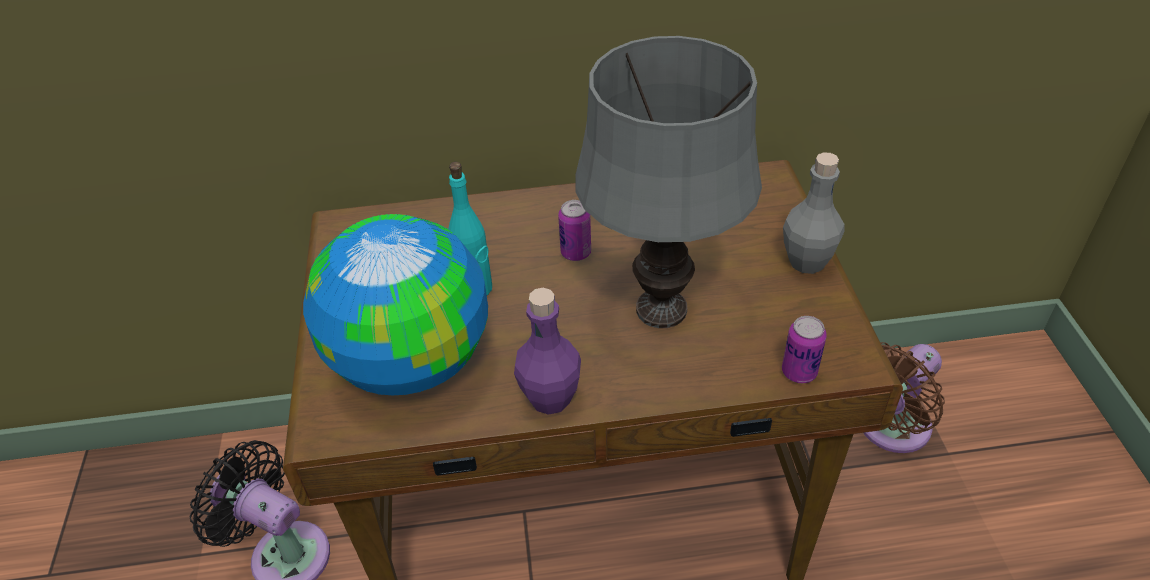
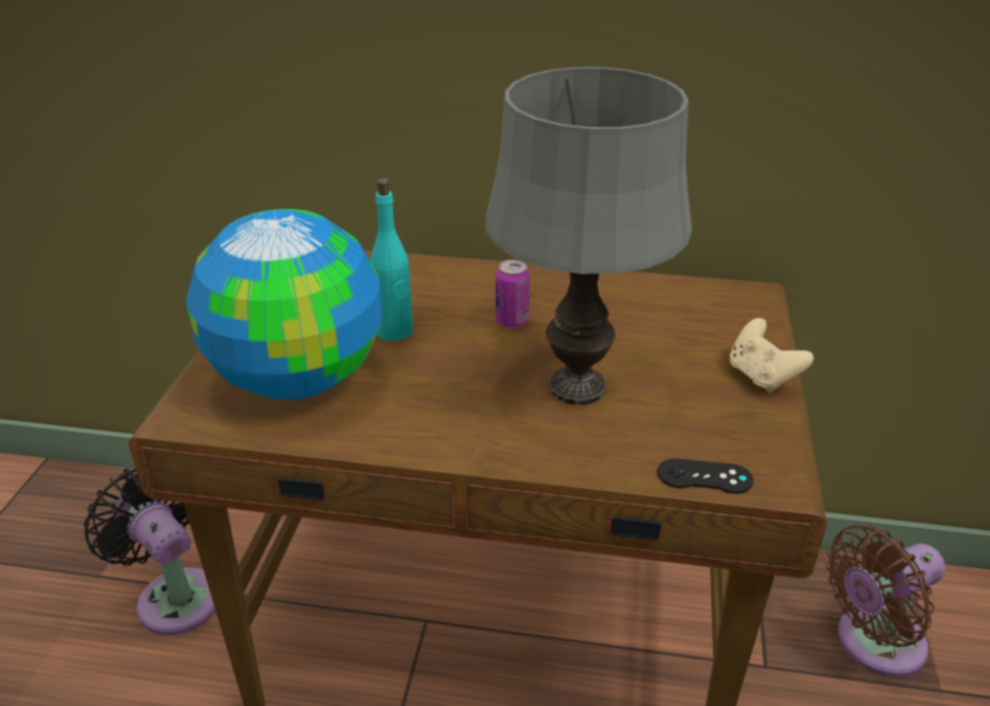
camera: 15 degrees right, 10 degrees down
purple bottle [514,288,581,415] -> none
can [782,316,827,383] -> black game controller [657,458,754,494]
grey bottle [783,152,844,274] -> beige game controller [730,318,814,393]

